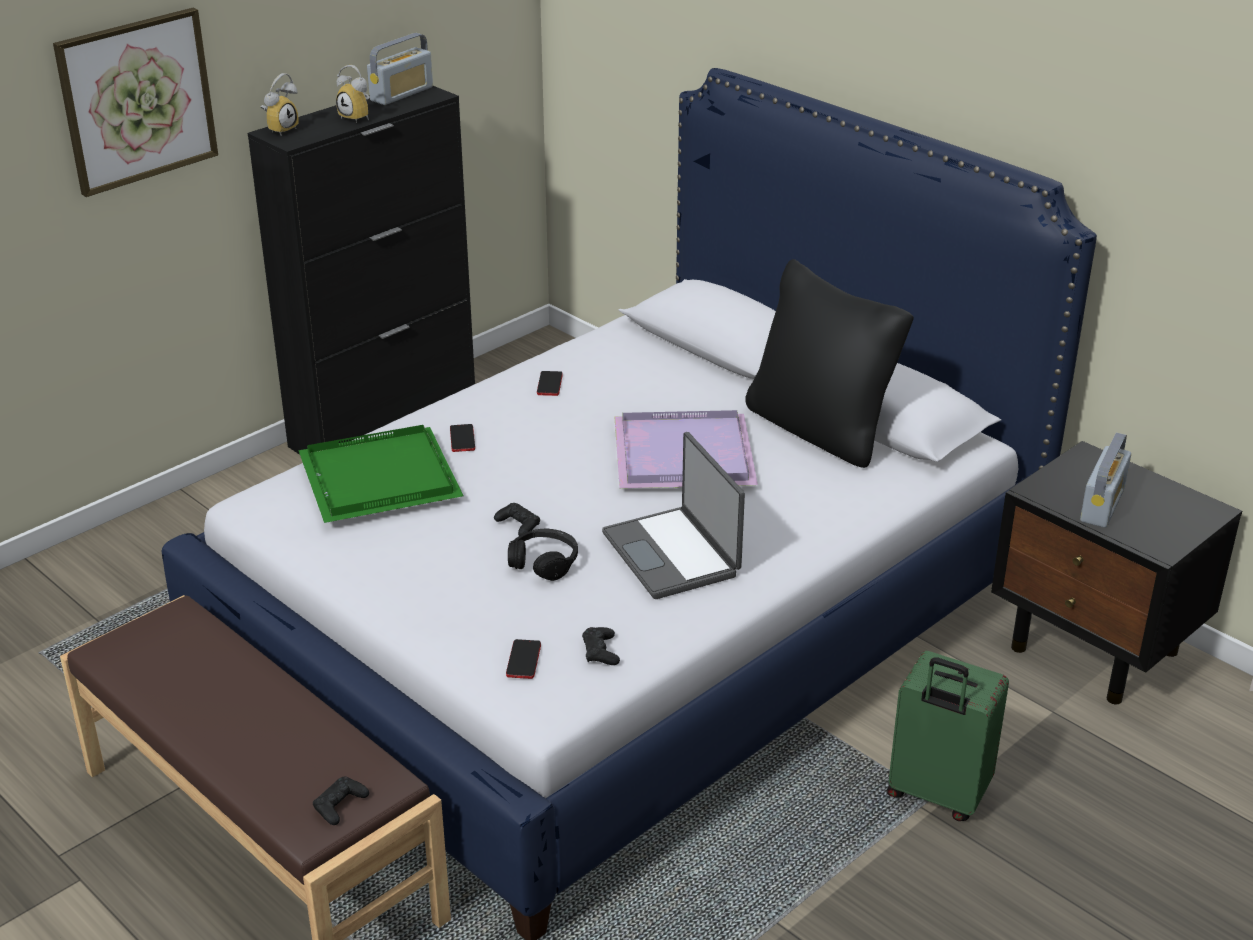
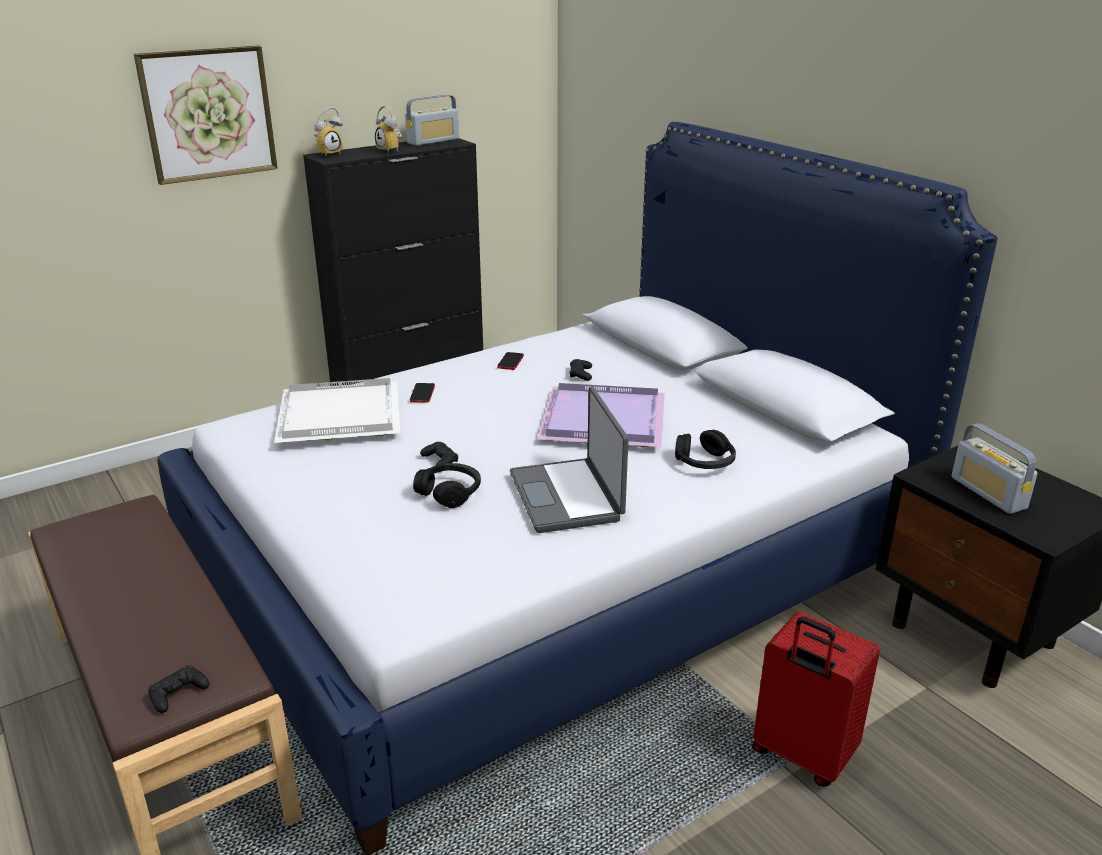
camera: 10 degrees right, 5 degrees down
green tray [298,425,464,523] -> white tray [274,378,400,443]
phone [506,639,541,679] -> none
black game controller [582,627,620,665] -> black game controller moved to [570,359,592,381]
black pillow [745,259,914,468] -> none
green suitcase [887,651,1009,821] -> red suitcase [752,611,880,787]
radio [1080,433,1131,528] -> radio turned 120 degrees clockwise [952,424,1038,514]
none -> black headphones [675,430,736,469]

